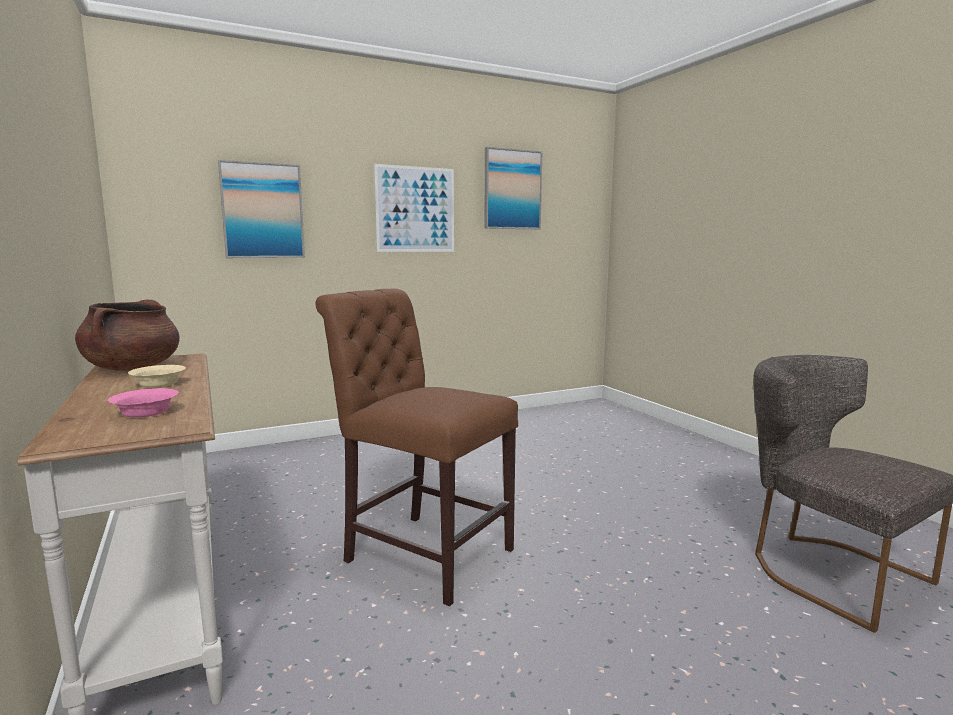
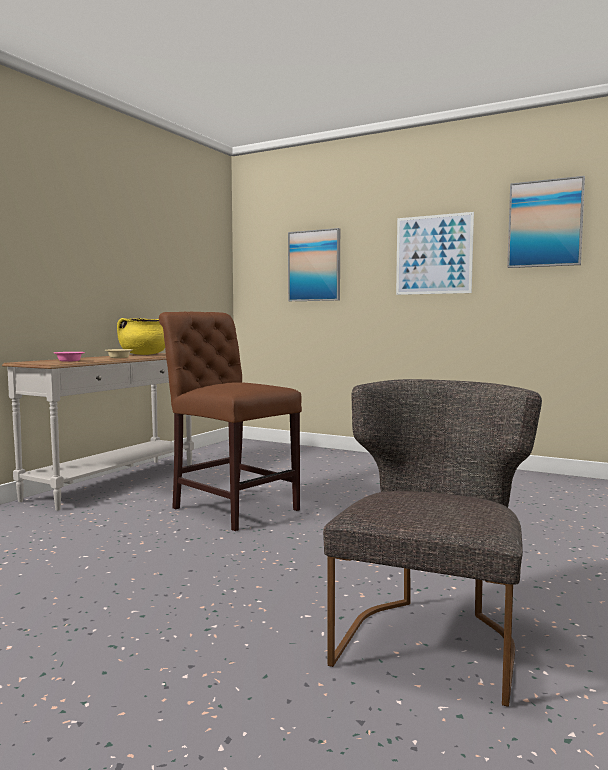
camera: 55 degrees right, 5 degrees down
brown cooking pot [75,300,180,371] -> yellow cooking pot [117,318,165,355]
brown chair [315,289,518,606] -> brown chair turned 45 degrees counterclockwise [159,312,302,531]

